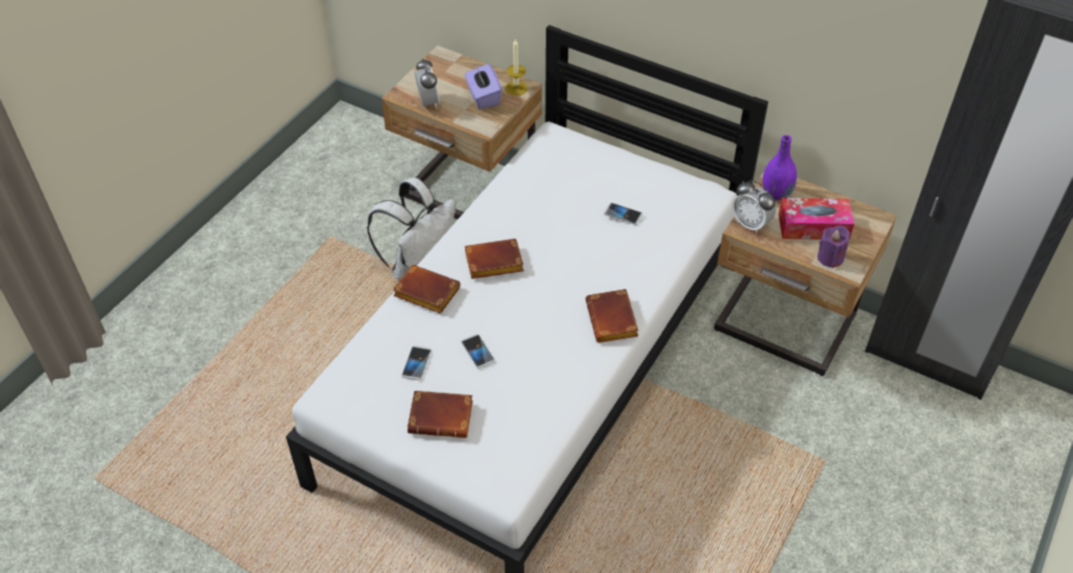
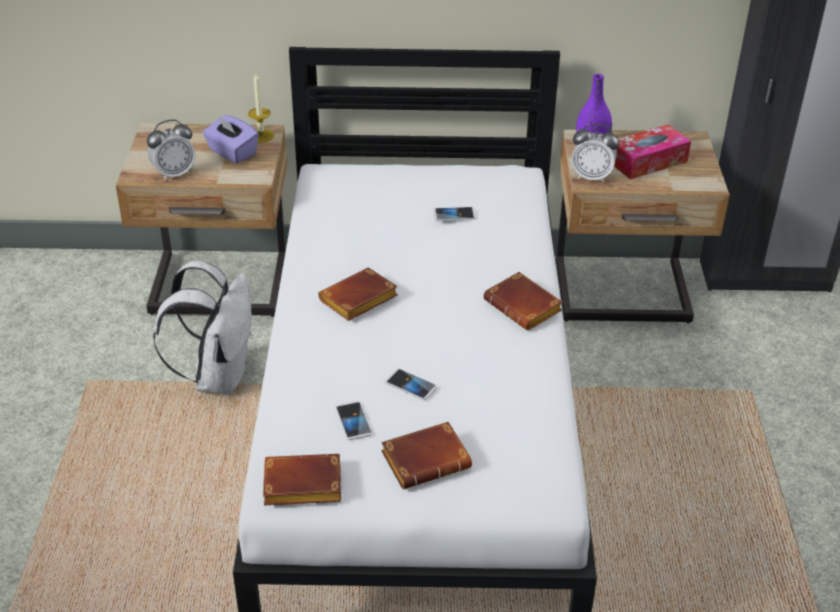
camera: 30 degrees left, 10 degrees down
brown book [393,265,460,314] -> brown book moved to [263,454,341,505]
alarm clock [414,58,440,108] -> alarm clock turned 105 degrees clockwise [147,120,195,181]
purple candle [817,225,850,268] -> none

